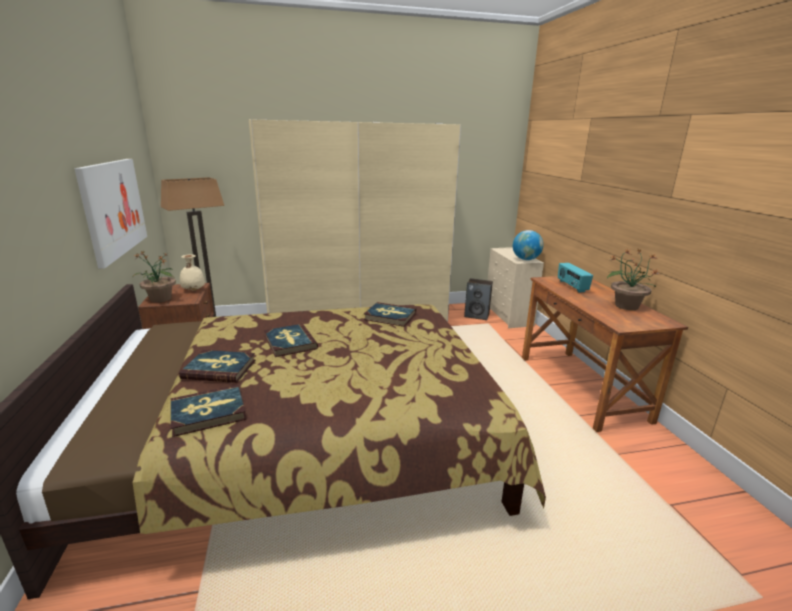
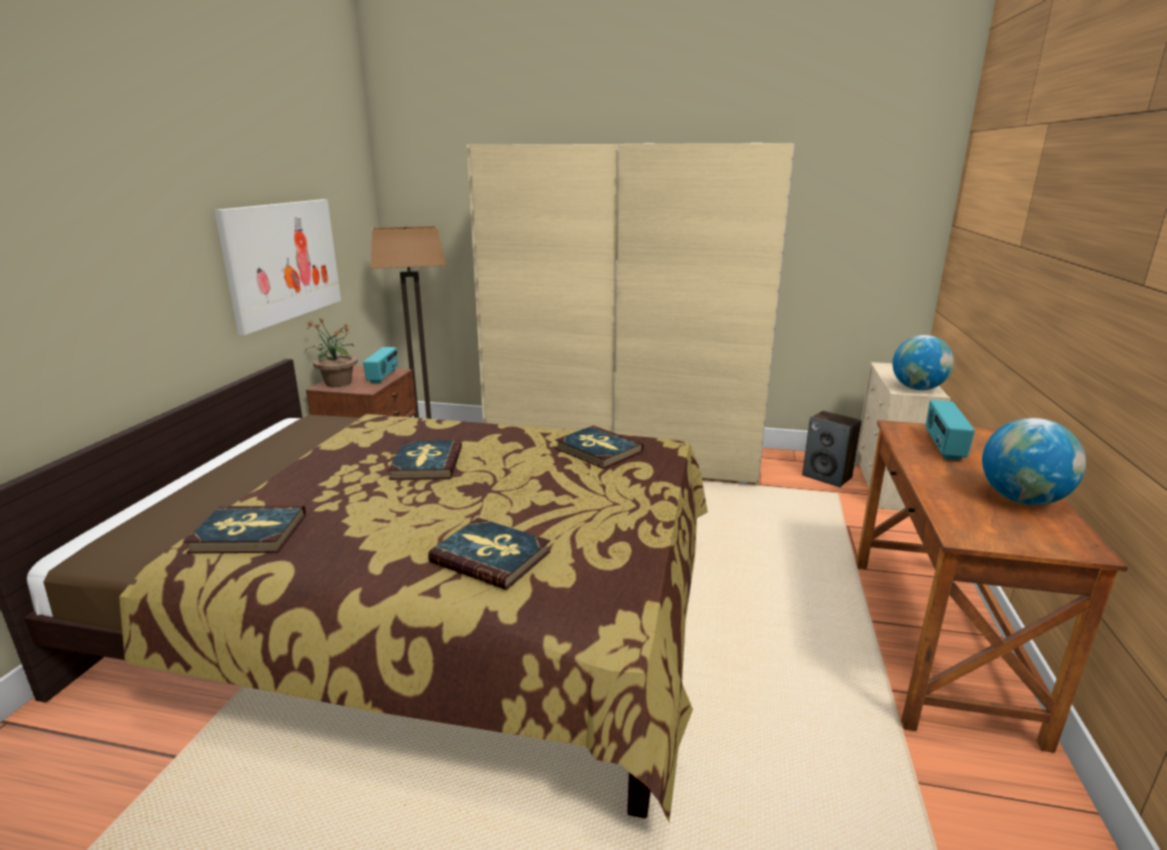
camera: 25 degrees right, 0 degrees up
book [179,350,255,383] -> book moved to [428,518,550,590]
beige vase [180,254,205,291] -> radio [363,347,398,384]
potted plant [607,248,658,310] -> globe [982,418,1086,505]

